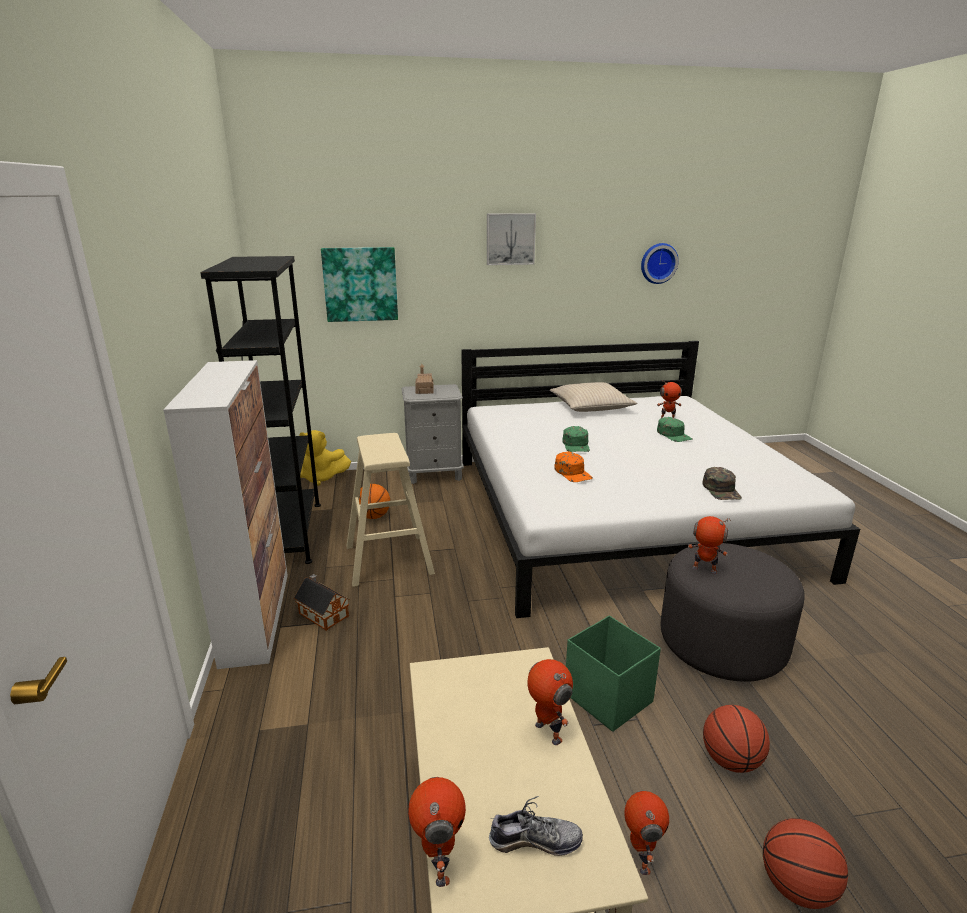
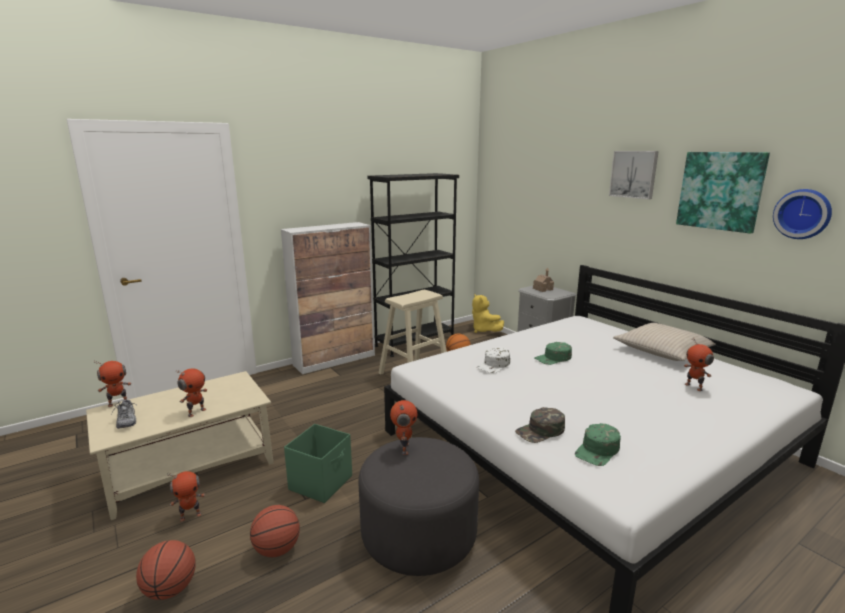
camera: 65 degrees right, 5 degrees down
toy house [294,574,350,631] -> none
picture [321,247,398,322] -> picture moved to [676,152,770,234]
orange cap [554,451,593,482] -> white cap [477,347,510,373]
green cap [657,417,693,442] -> green cap moved to [575,423,621,466]

